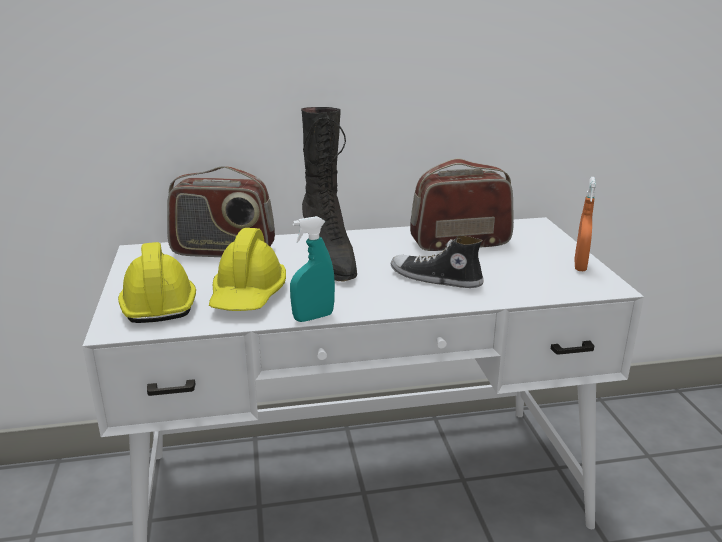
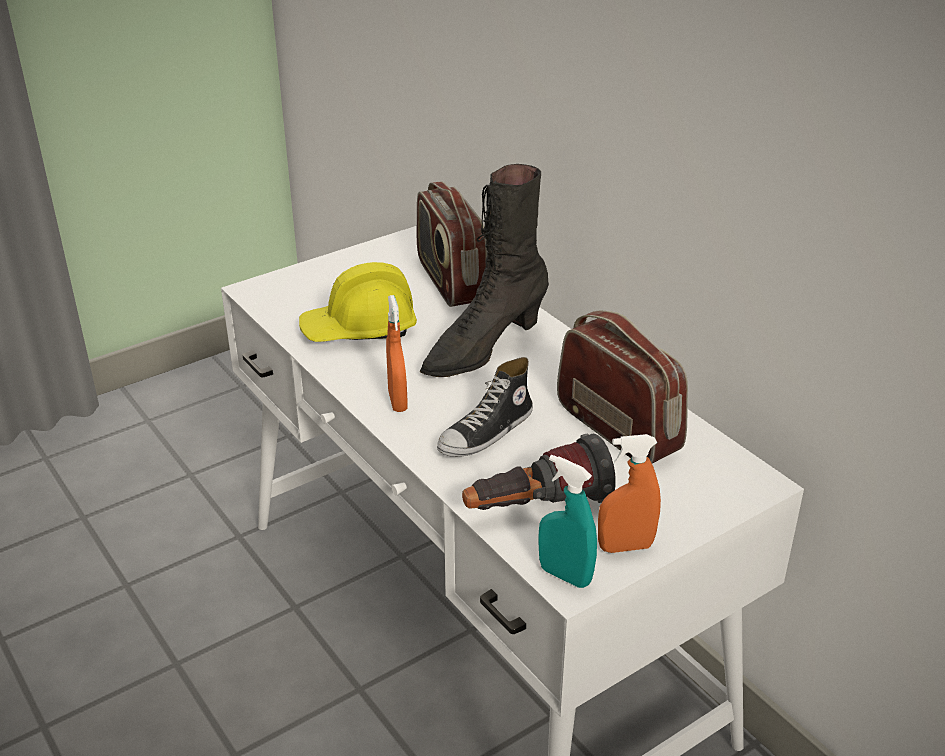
camera: 65 degrees right, 10 degrees up
yellow hard hat [118,242,196,323] -> none
turquoise spray bottle [290,216,335,322] -> turquoise spray bottle moved to [538,455,597,588]
shoe [391,235,484,288] -> shoe turned 135 degrees counterclockwise [437,357,533,457]
none -> orange spray bottle [386,295,408,412]
none -> flashlight [462,433,616,510]

